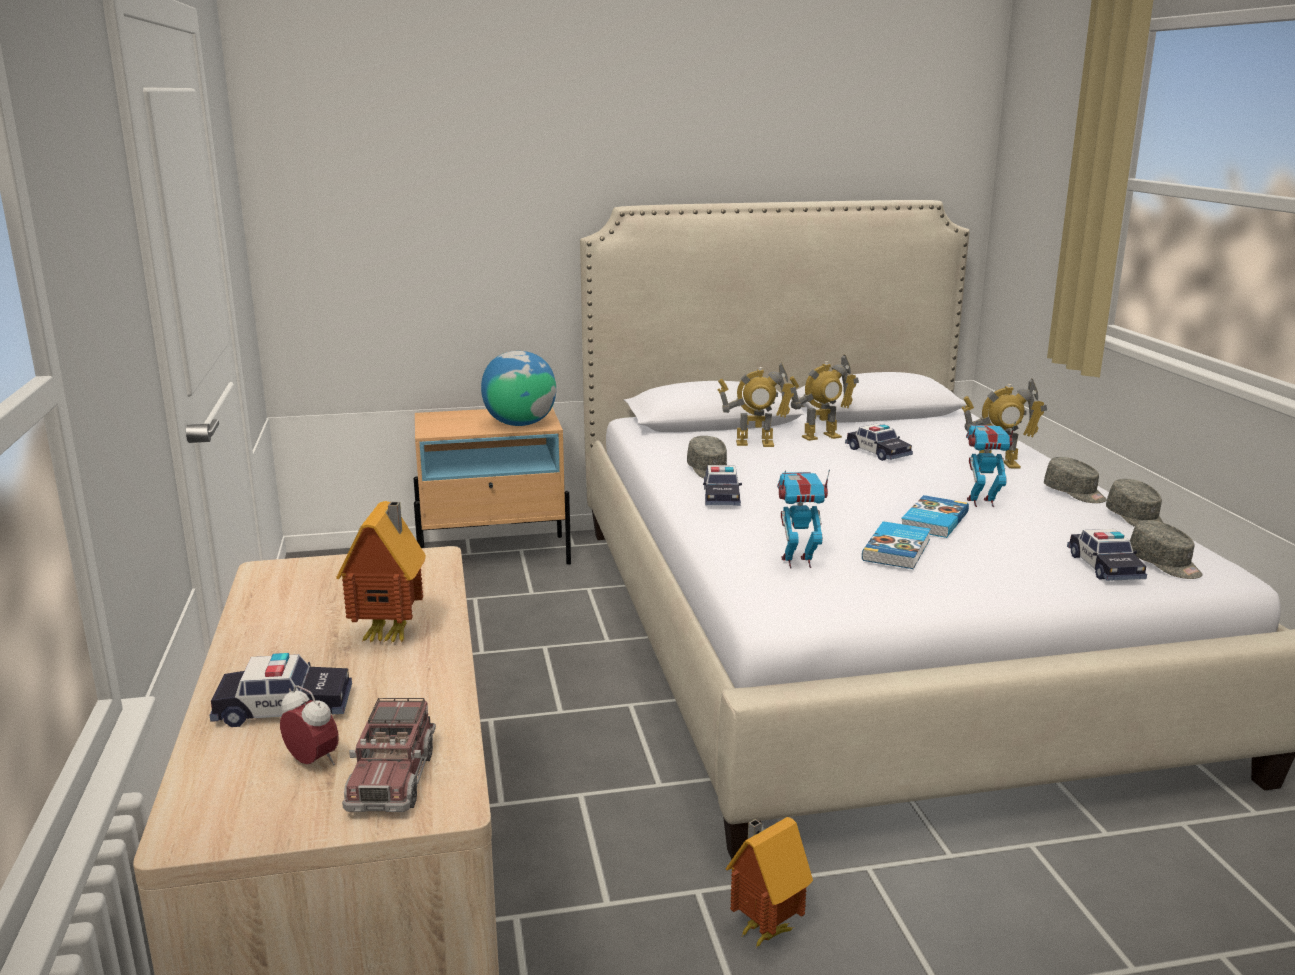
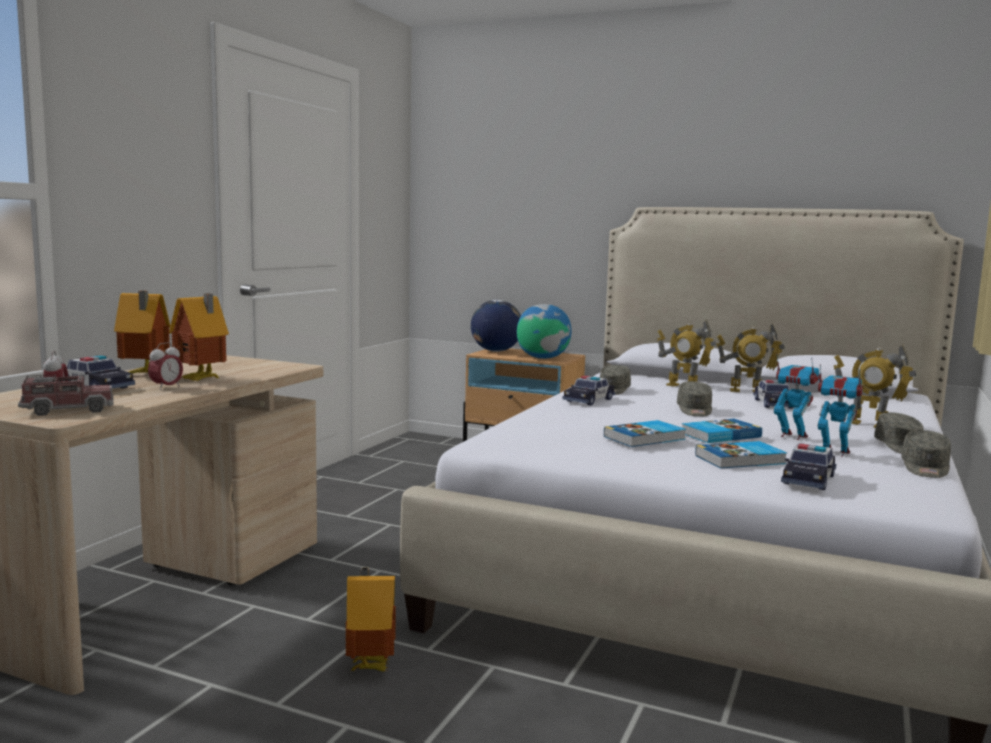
camera: 35 degrees right, 10 degrees down
toy truck [342,698,436,812] -> toy truck turned 150 degrees counterclockwise [18,373,113,416]
toy robot [777,469,830,568] -> toy robot moved to [818,364,863,457]
grey cap [1130,520,1203,579] -> grey cap moved to [677,381,712,416]
none -> toy house [114,291,170,373]
none -> alarm clock [148,342,183,390]
none -> globe [471,300,521,352]
none -> book [695,441,787,468]

